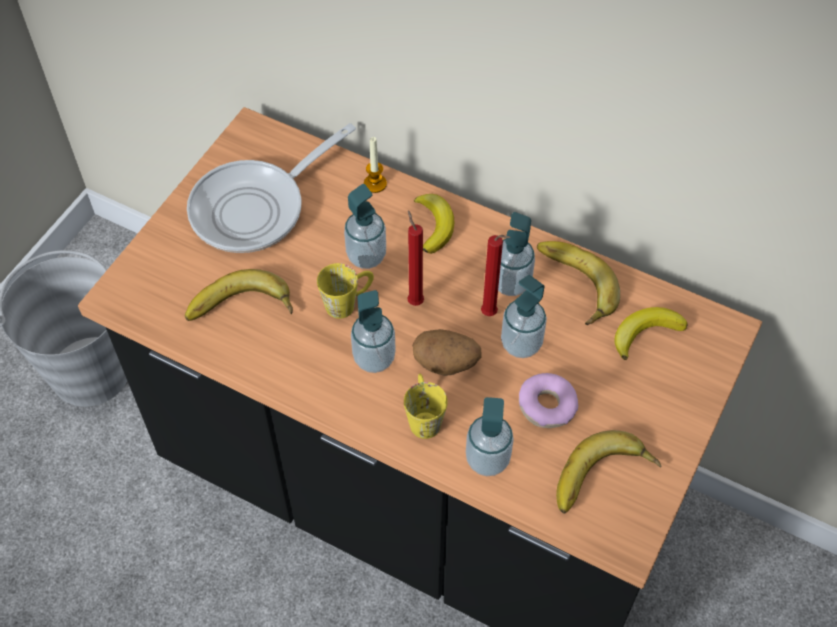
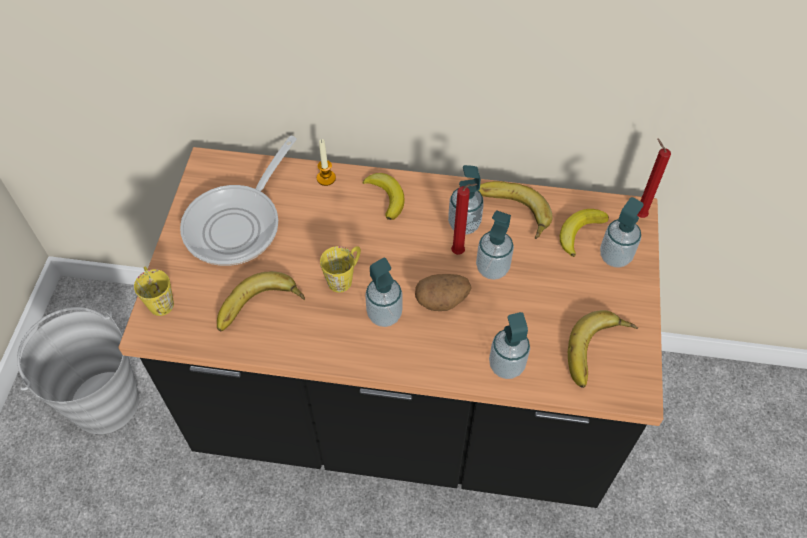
camera: 20 degrees left, 0 degrees up
soap dispenser [344,184,386,269] -> soap dispenser moved to [600,197,644,268]
yellow mug [404,374,448,439] -> yellow mug moved to [134,267,174,316]
red candle [408,210,424,306] -> red candle moved to [637,138,671,218]
donut [519,373,578,428] -> none

